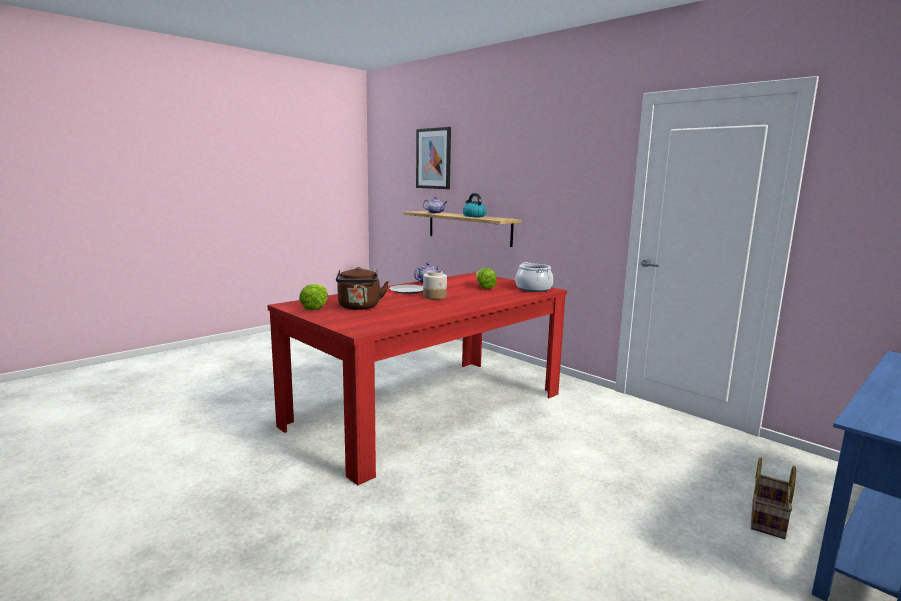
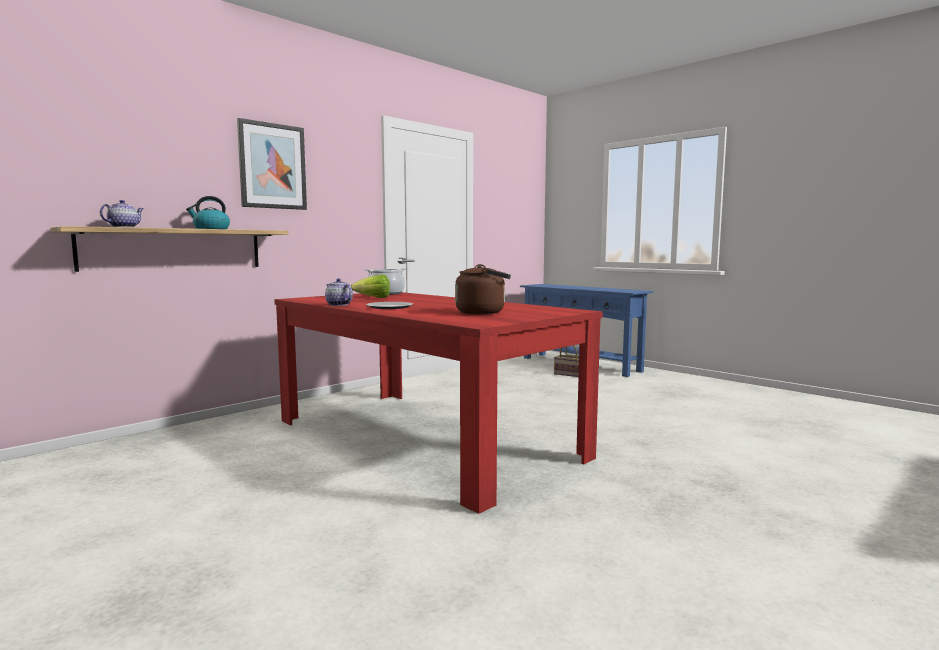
camera: 90 degrees left, 5 degrees down
lettuce [299,284,328,310] -> none
picture [416,127,451,189] -> picture moved to [237,118,307,210]
jar [423,270,447,299] -> none

